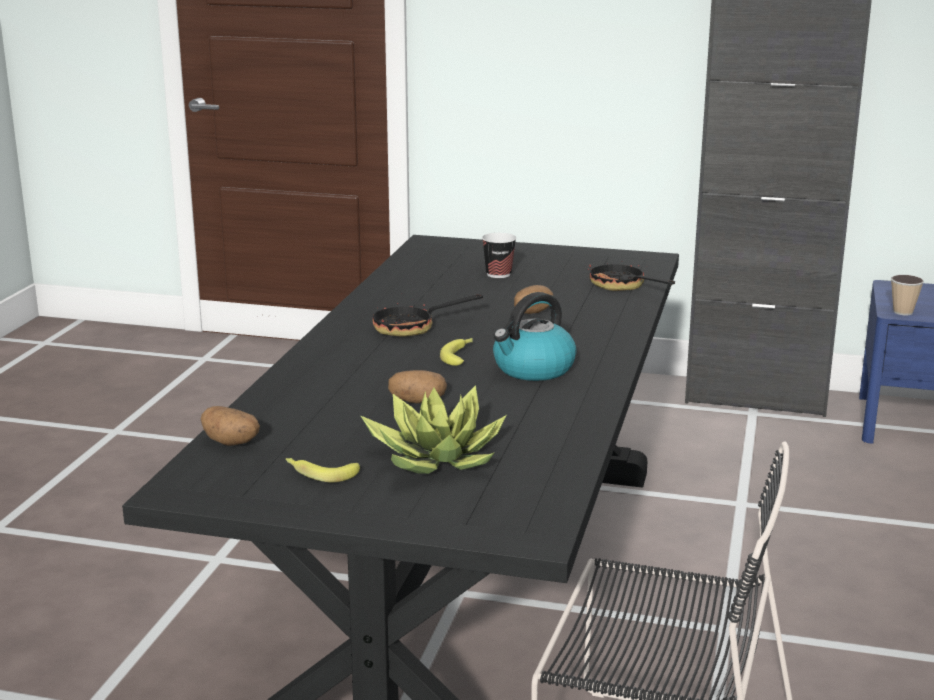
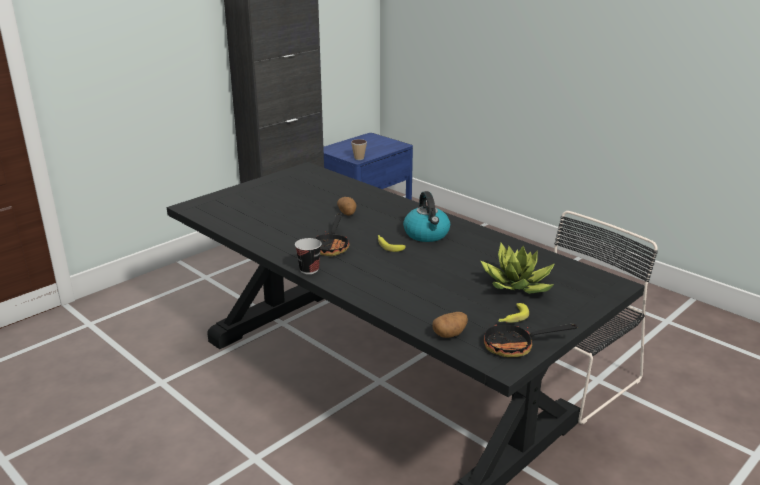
camera: 60 degrees left, 5 degrees up
potato [388,370,447,403] -> none
cup [482,233,517,278] -> cup moved to [295,238,322,274]
frying pan [588,256,675,291] -> frying pan moved to [484,315,577,357]

